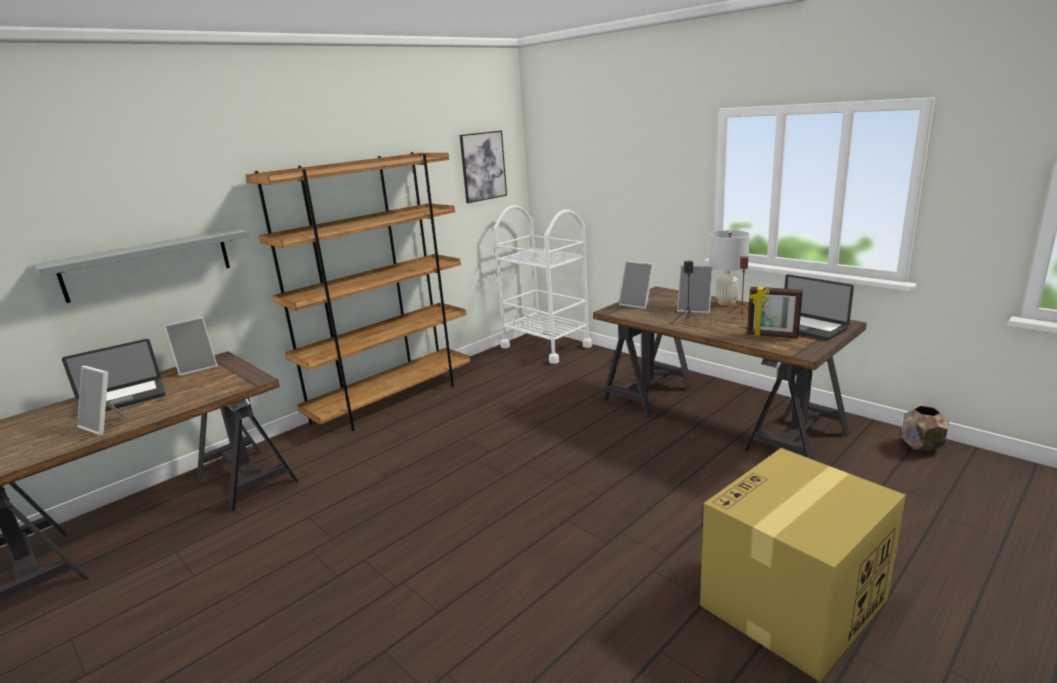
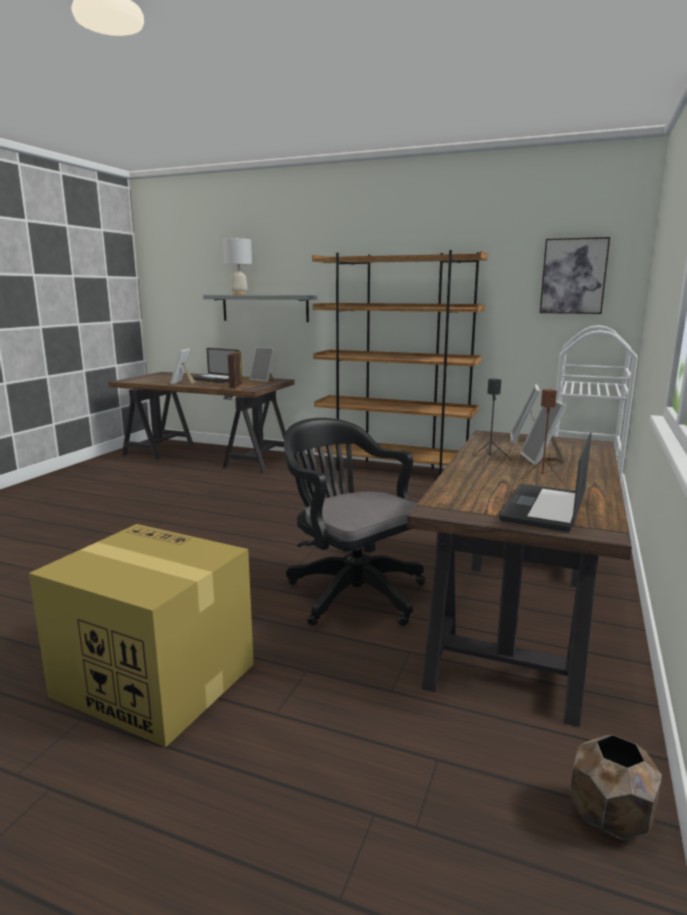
camera: 65 degrees right, 5 degrees down
white table lamp [709,230,750,306] -> white table lamp moved to [223,237,252,295]
picture frame [747,287,803,339] -> picture frame moved to [228,352,242,388]
none -> black office chair [284,418,426,626]

